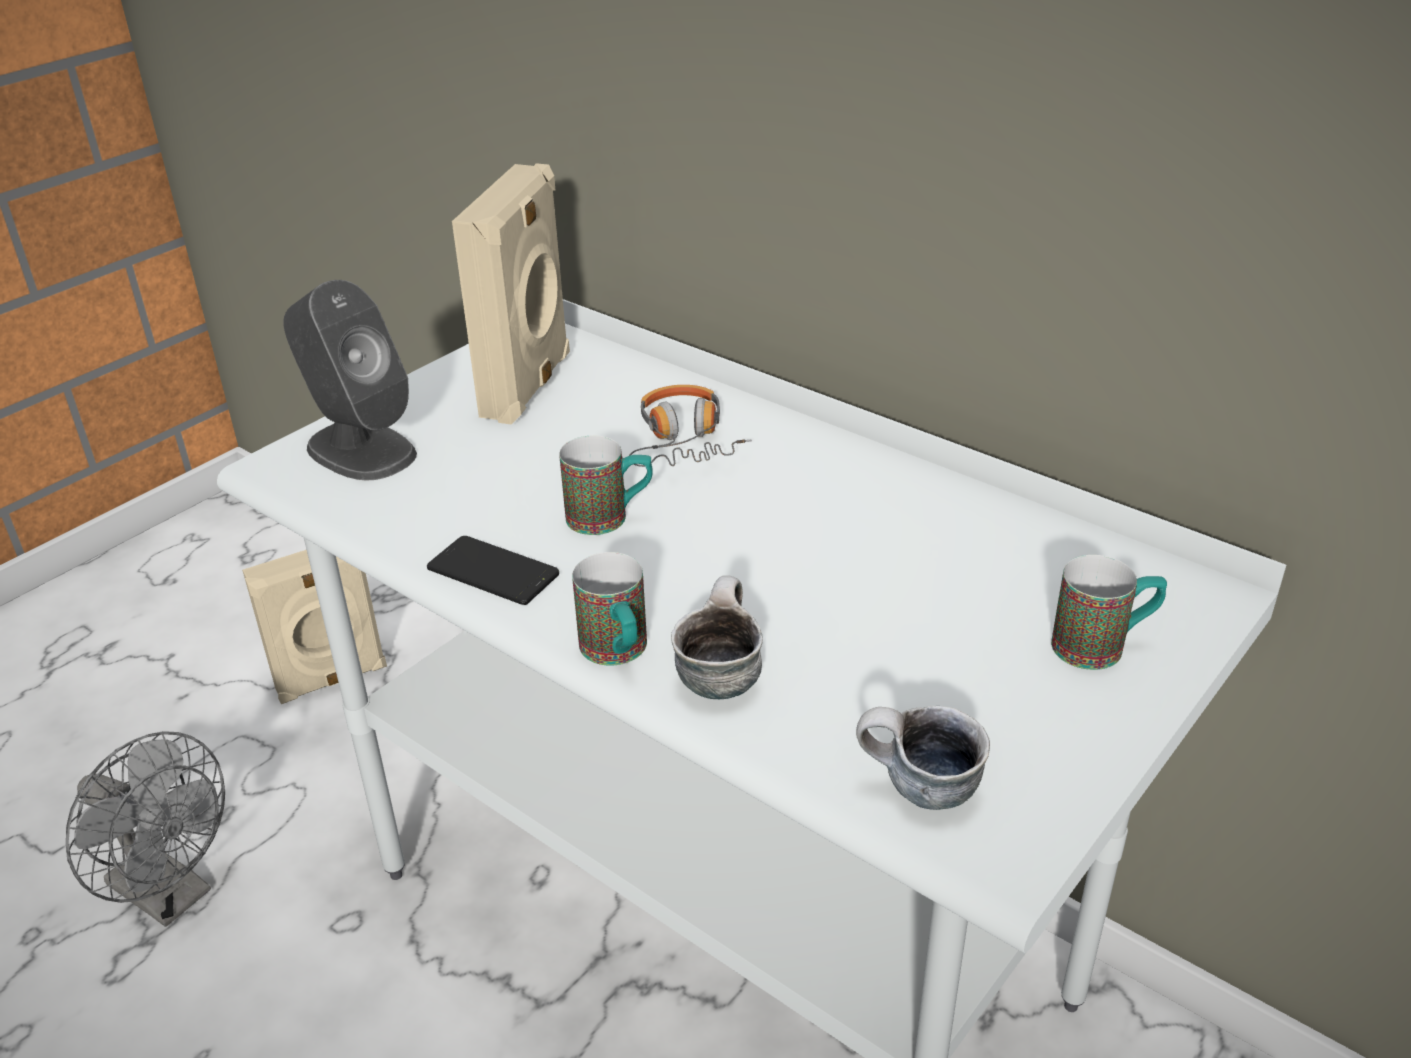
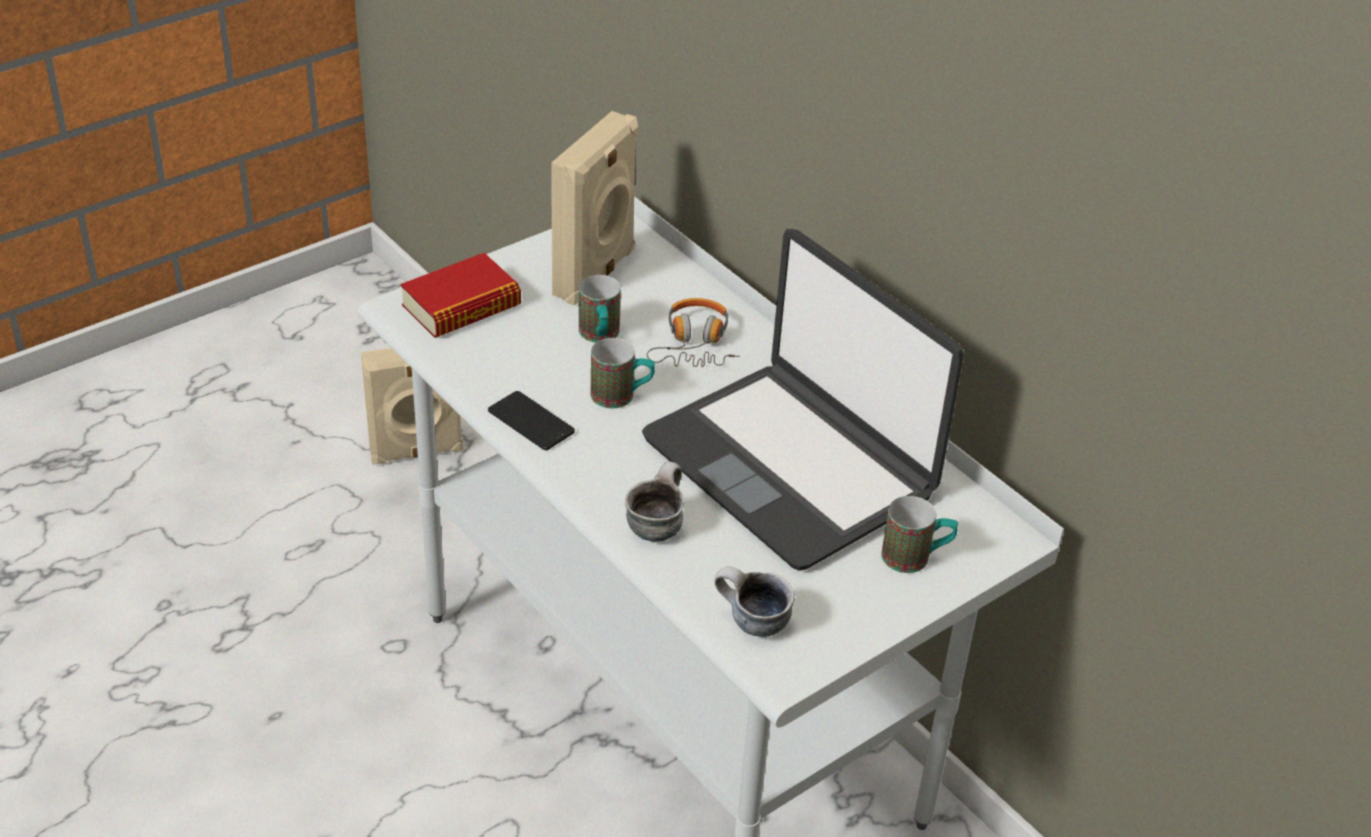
camera: 10 degrees right, 5 degrees up
grey fan [66,731,225,927] -> none
grey speaker [283,280,417,481] -> book [401,253,521,338]
mug [572,552,647,666] -> mug moved to [579,275,621,342]
none -> laptop [642,229,964,571]

